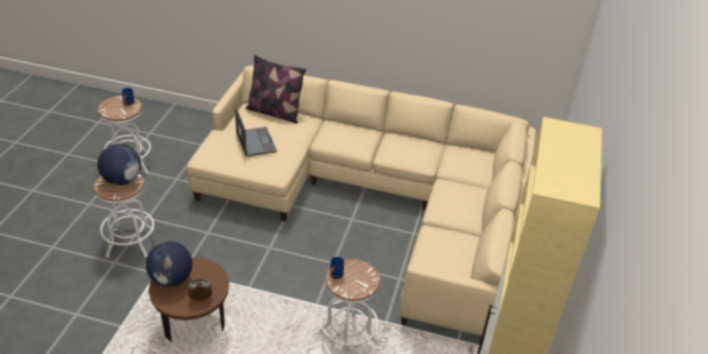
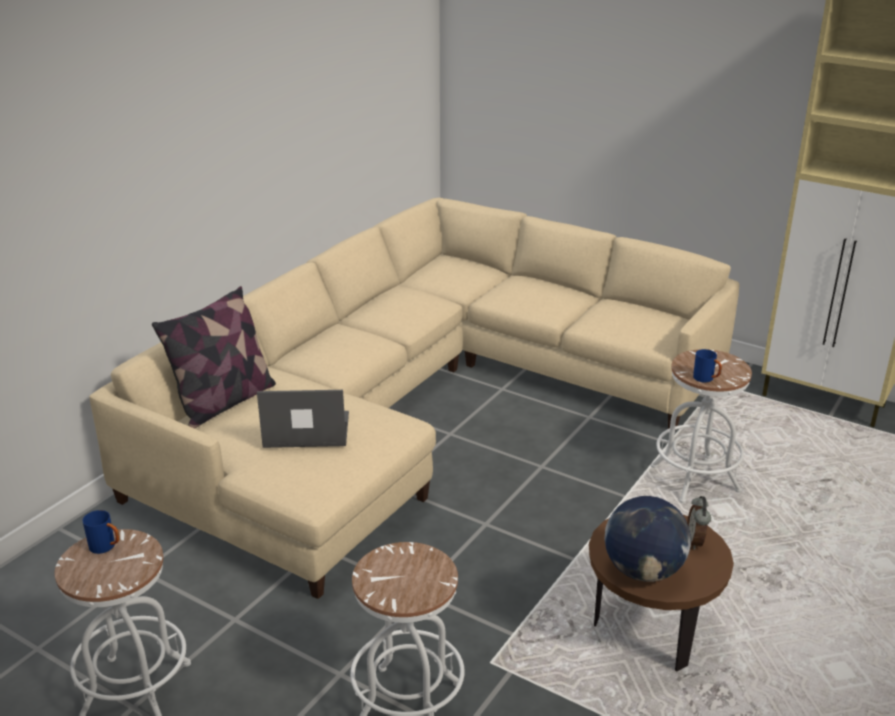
camera: 70 degrees left, 10 degrees down
globe [97,144,141,185] -> none

